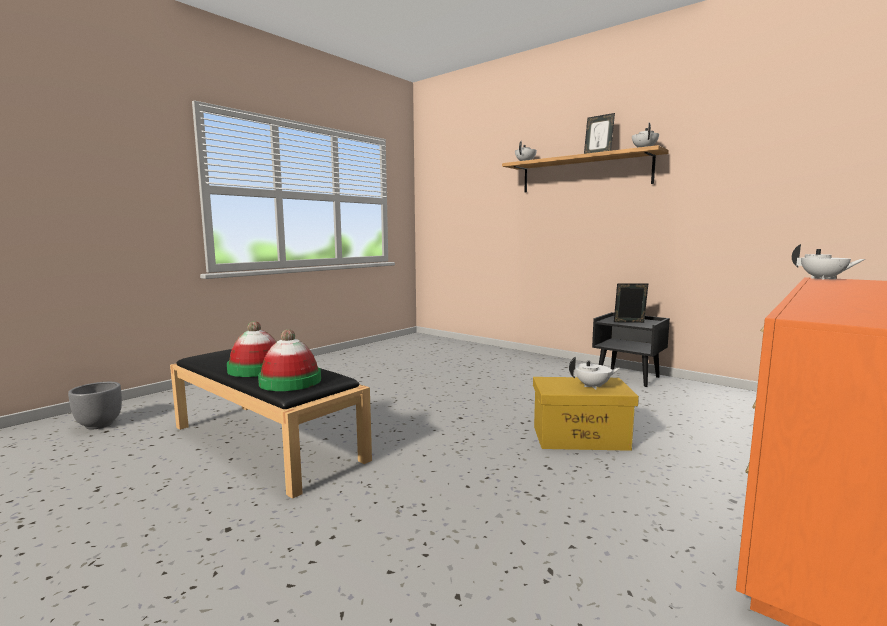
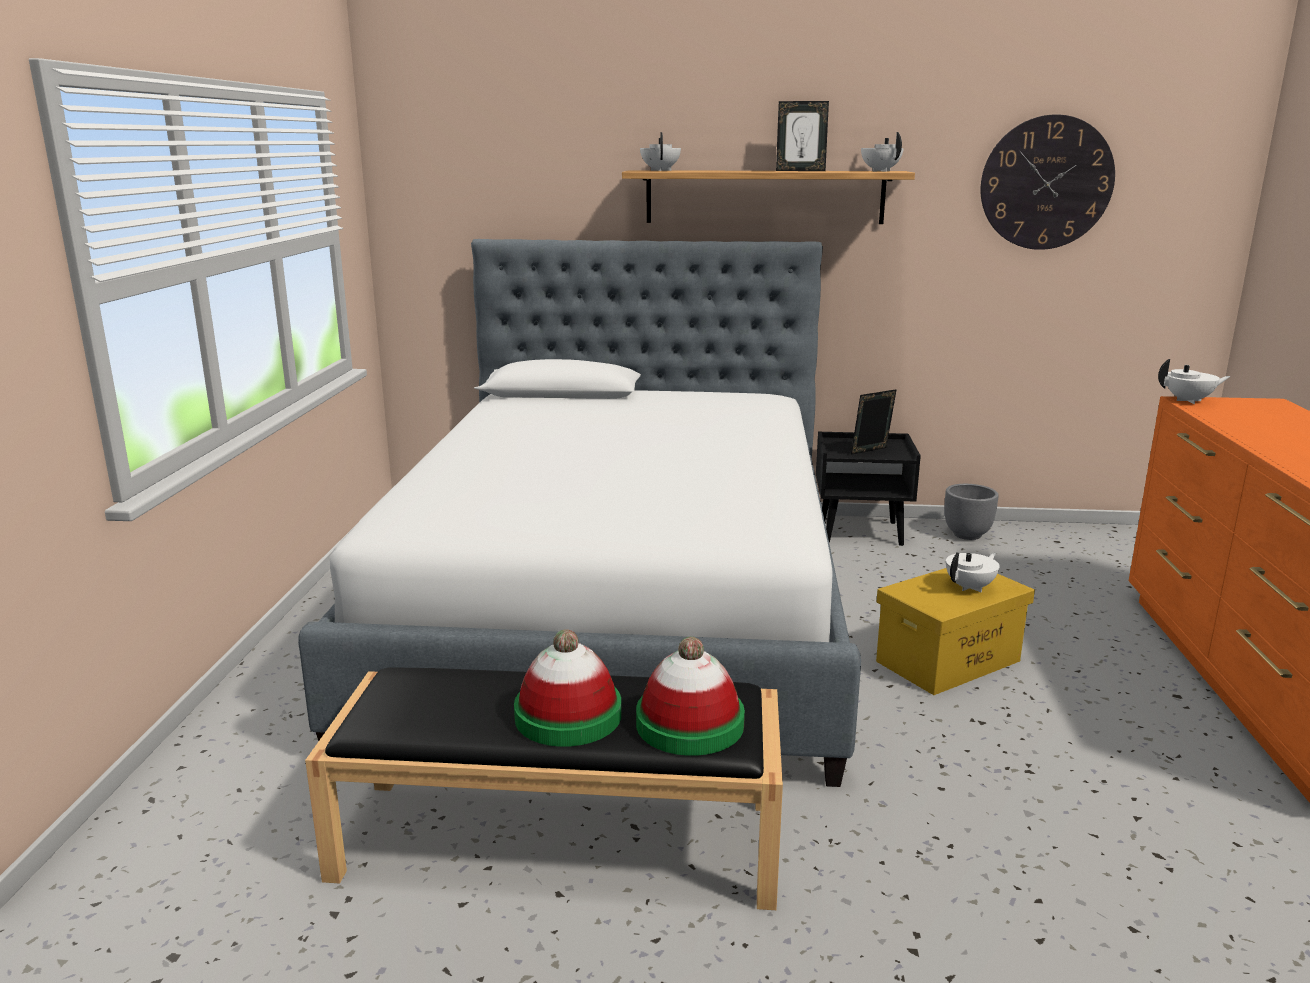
camera: 35 degrees left, 10 degrees up
grey planter [68,382,122,429] -> grey planter moved to [945,484,999,540]
none -> bed [298,239,861,787]
none -> wall clock [981,114,1115,250]

